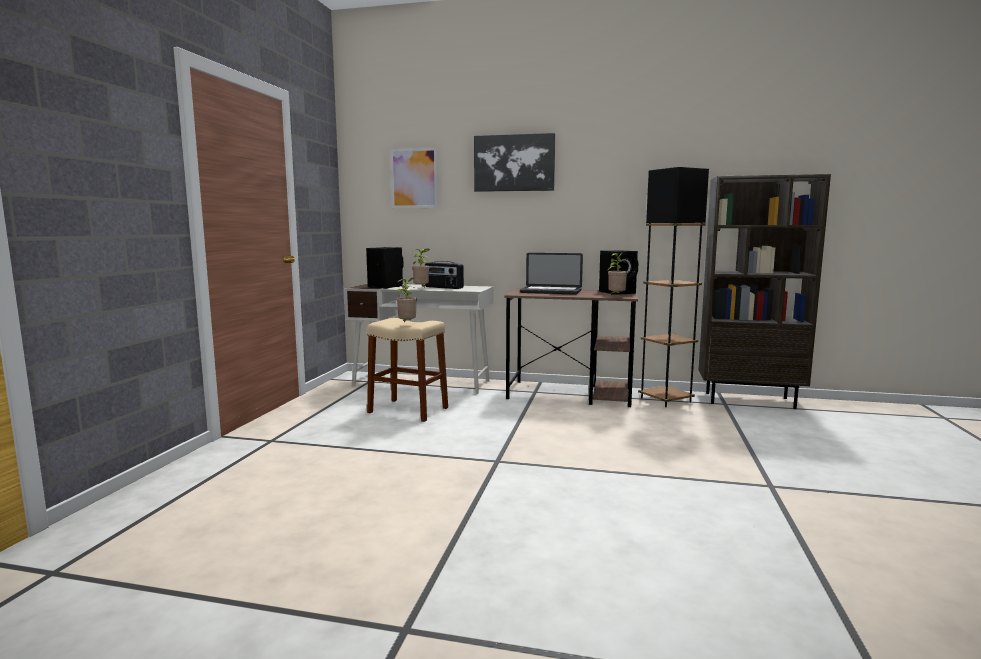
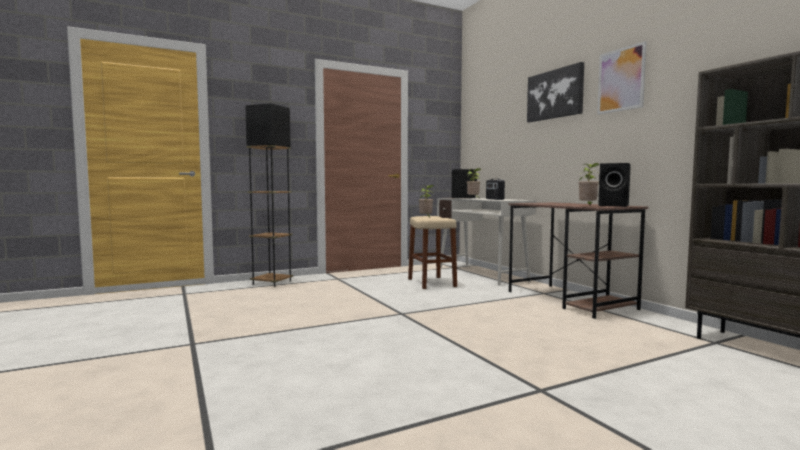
camera: 50 degrees right, 5 degrees down
picture [390,148,438,208] -> picture moved to [597,41,647,114]
laptop [520,253,583,295] -> none
black floor lamp [638,167,709,407] -> black floor lamp moved to [245,103,293,287]

